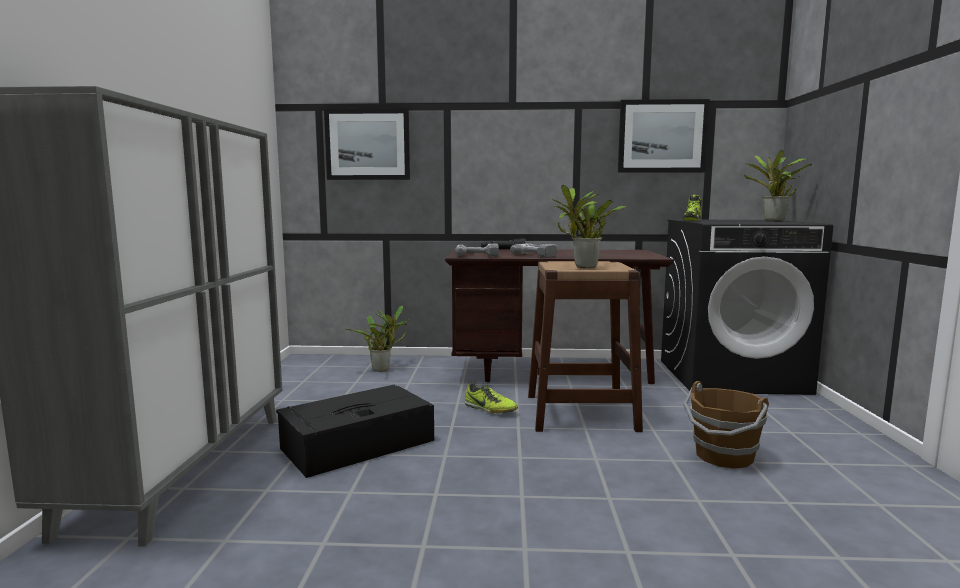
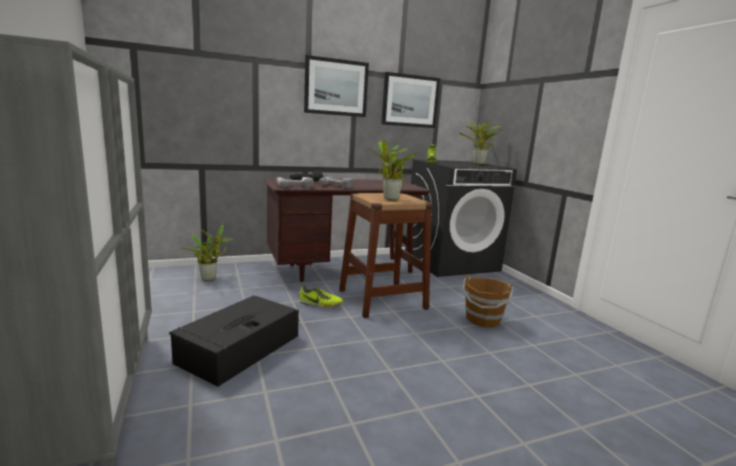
camera: 25 degrees left, 5 degrees up
picture [324,108,410,180] -> picture moved to [304,55,369,117]

